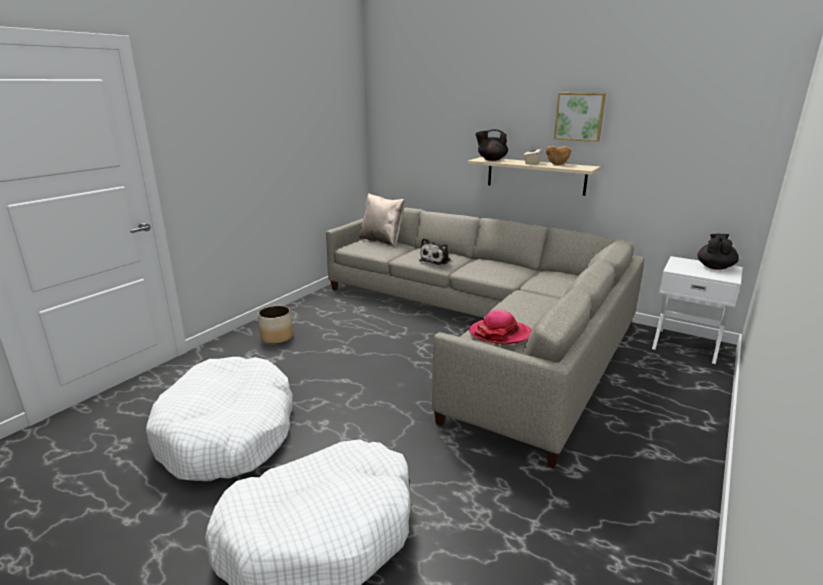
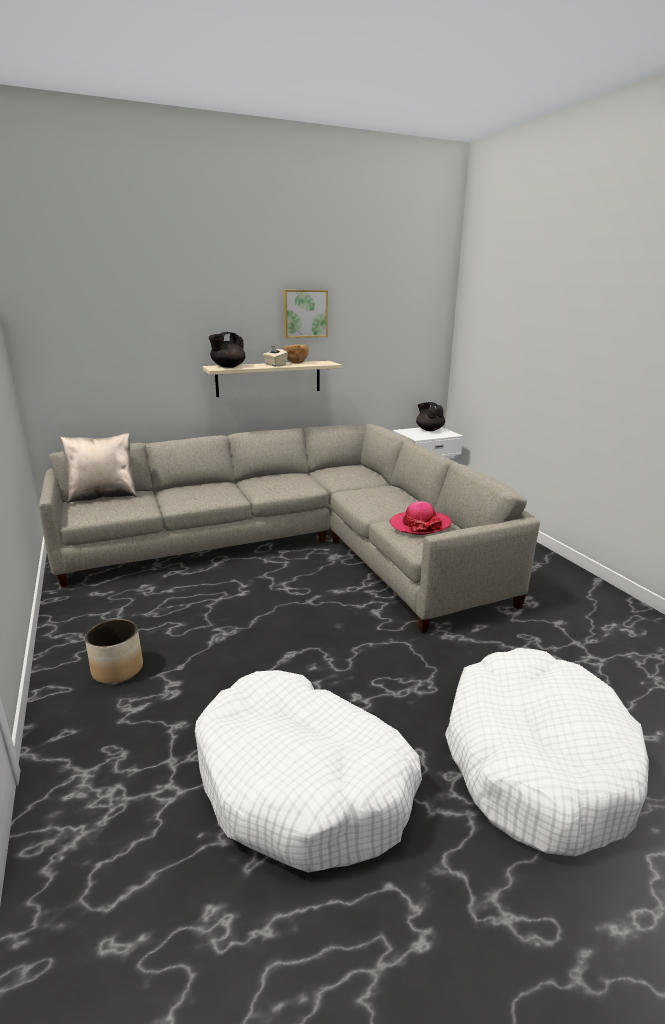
camera: 55 degrees left, 0 degrees up
plush toy [419,238,451,265] -> none

